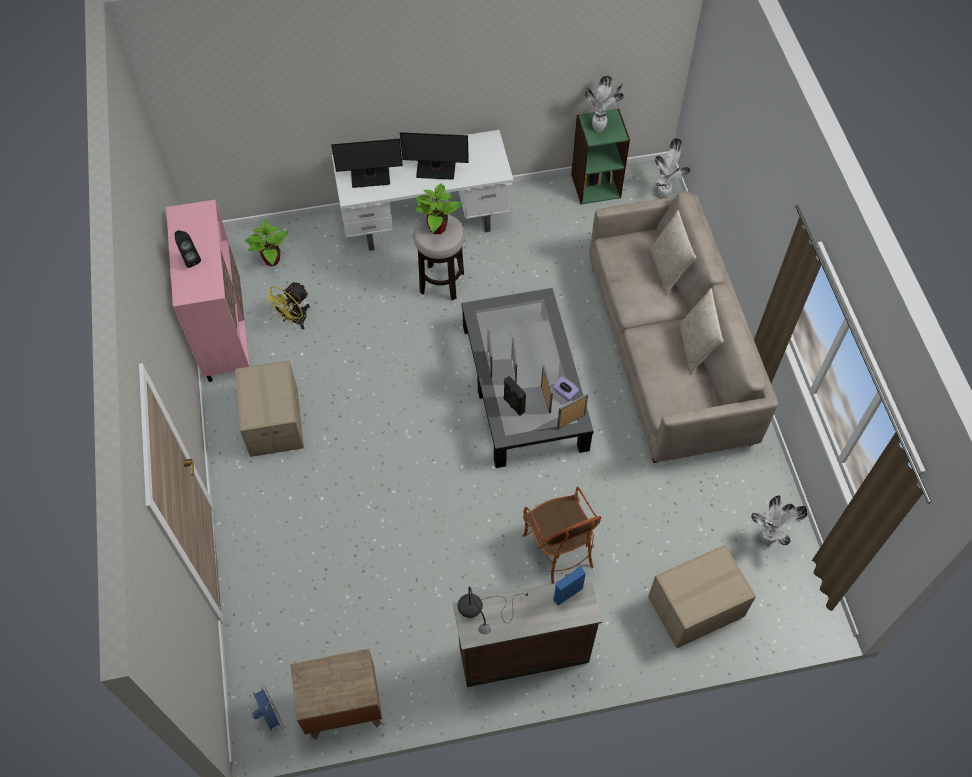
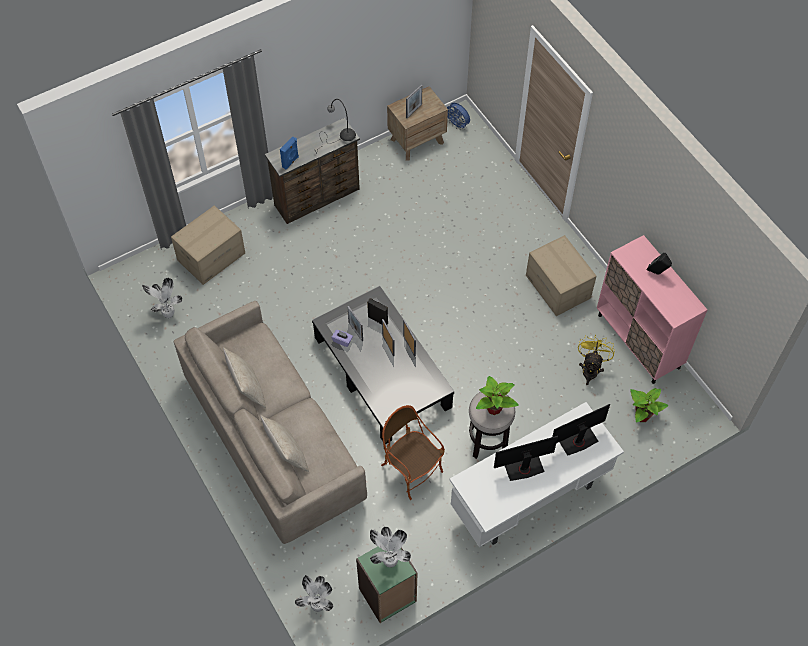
camera: 160 degrees right, 0 degrees up
armchair [522,486,601,584] -> armchair moved to [381,405,445,500]
picture frame [557,394,588,429] -> picture frame moved to [406,84,422,118]

